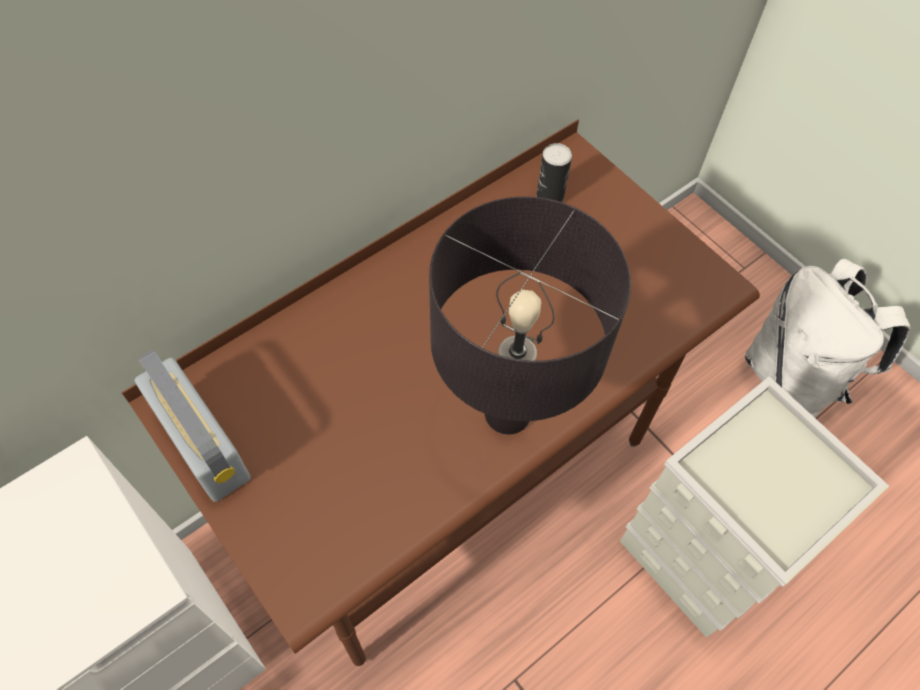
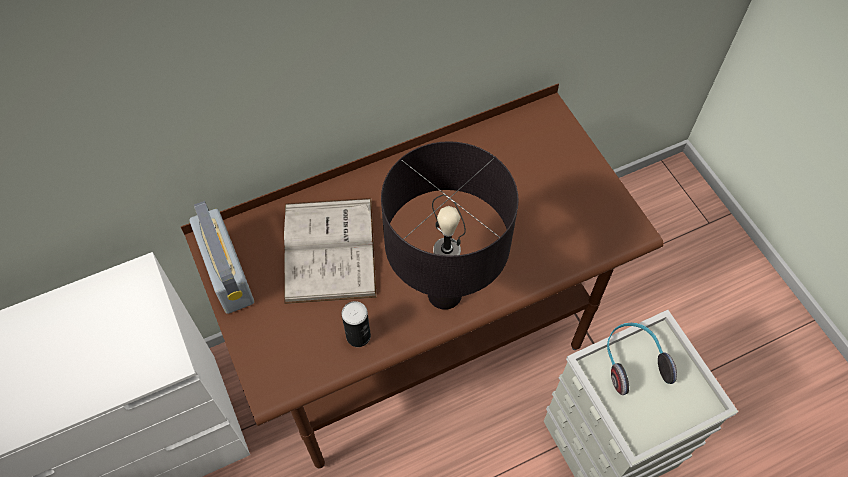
camera: 15 degrees right, 0 degrees up
can [536,143,572,202] -> can moved to [342,301,371,347]
white backpack [745,259,911,418] -> none
none -> white book [284,198,377,304]
none -> headphones [607,323,677,395]

